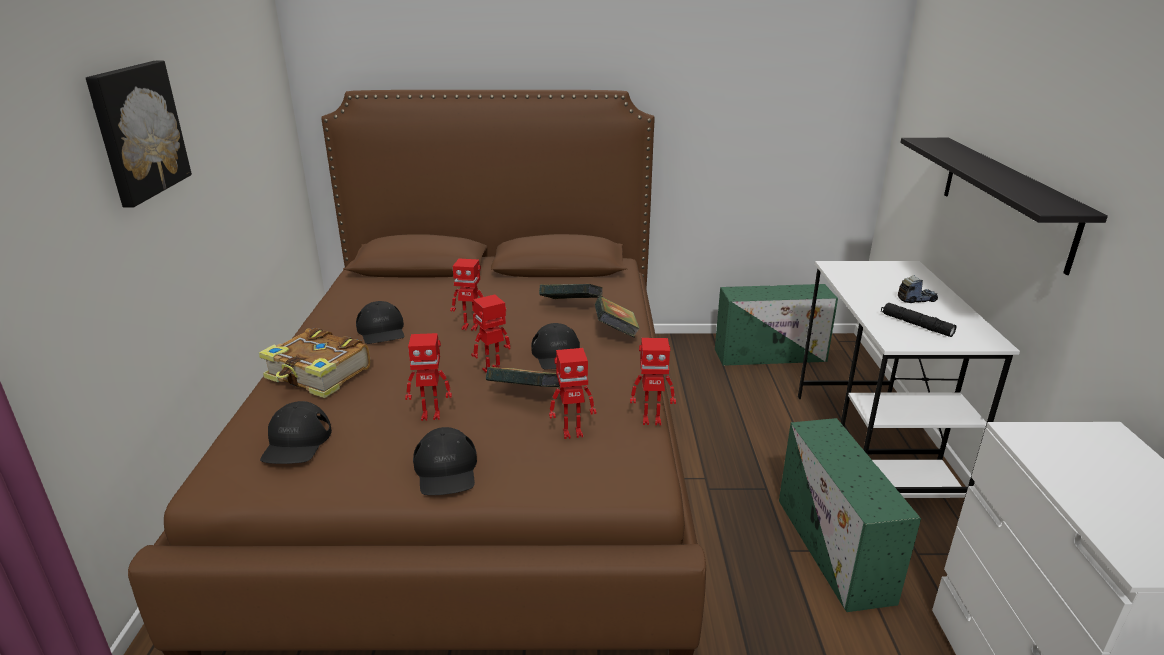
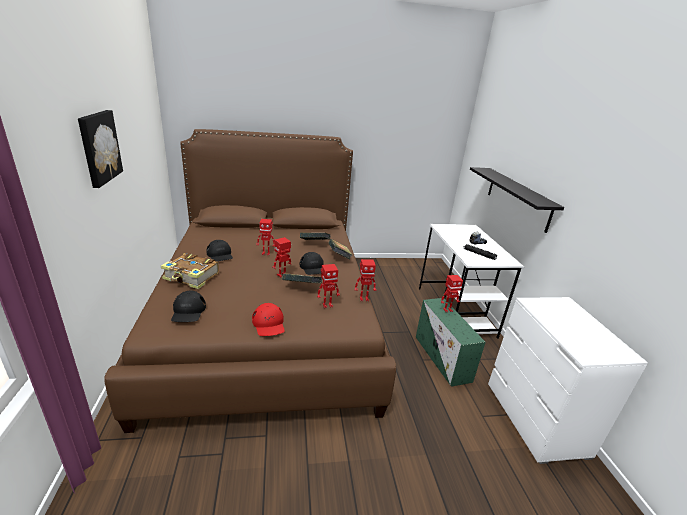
camera: 10 degrees left, 0 degrees up
toy robot [405,333,452,421] -> toy robot moved to [441,275,463,312]
black cap [413,427,477,495] -> red cap [252,303,285,336]
green storage box [715,284,838,366] -> none

